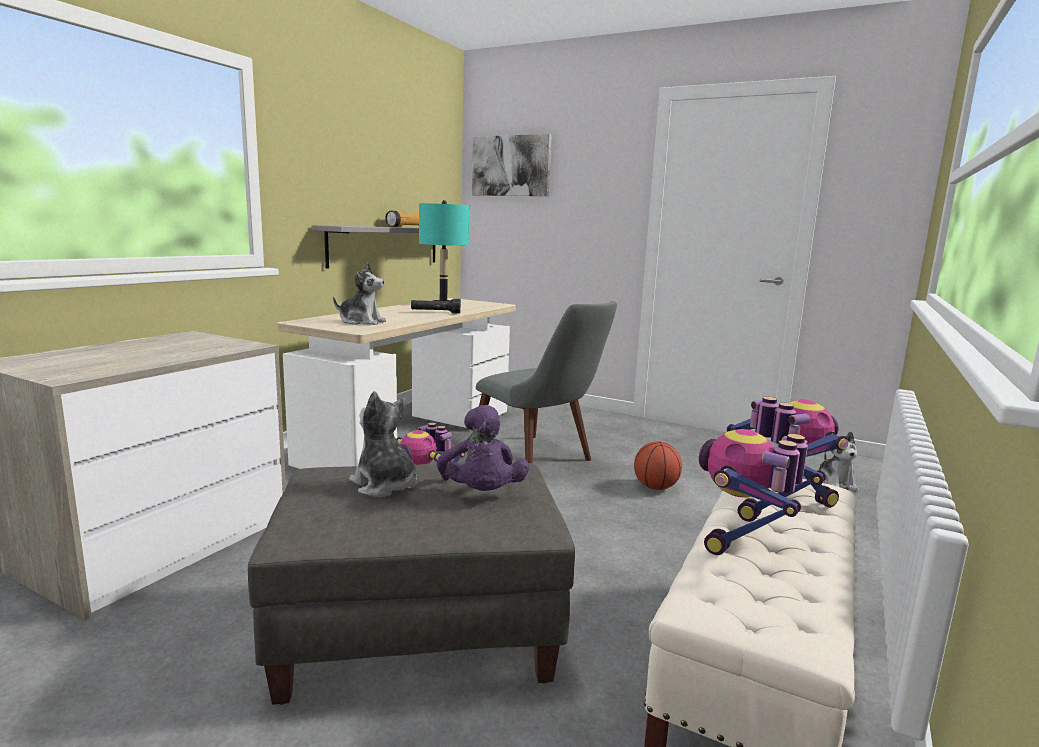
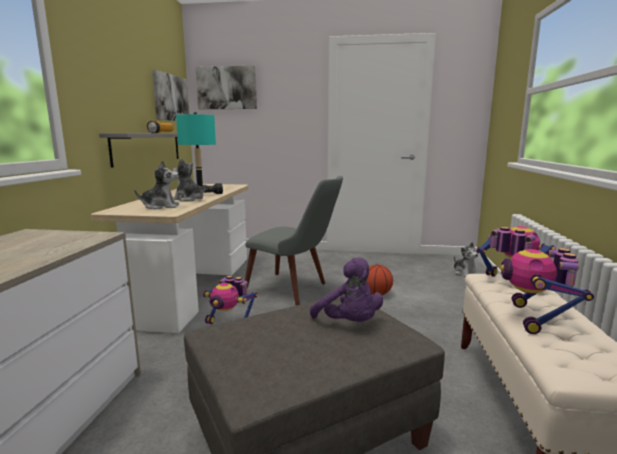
camera: 20 degrees left, 0 degrees up
plush toy [349,391,417,497] -> plush toy moved to [173,158,206,201]
none -> picture [152,70,189,121]

